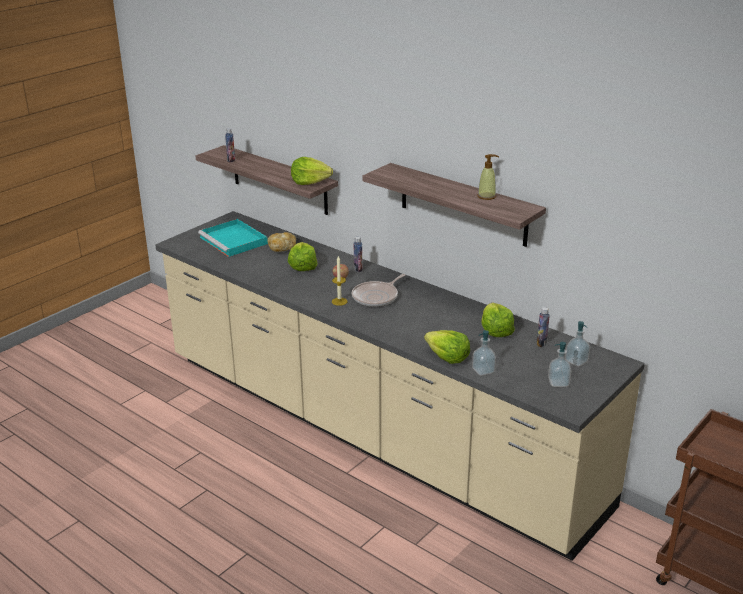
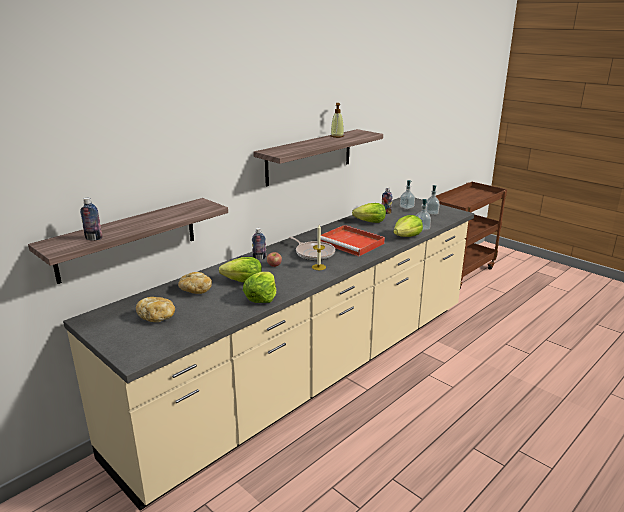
camera: 85 degrees left, 5 degrees down
turquoise tray [198,219,268,257] -> bread [136,297,175,322]
lettuce [291,157,333,185] -> lettuce moved to [243,272,276,303]
none -> red tray [321,225,385,256]

